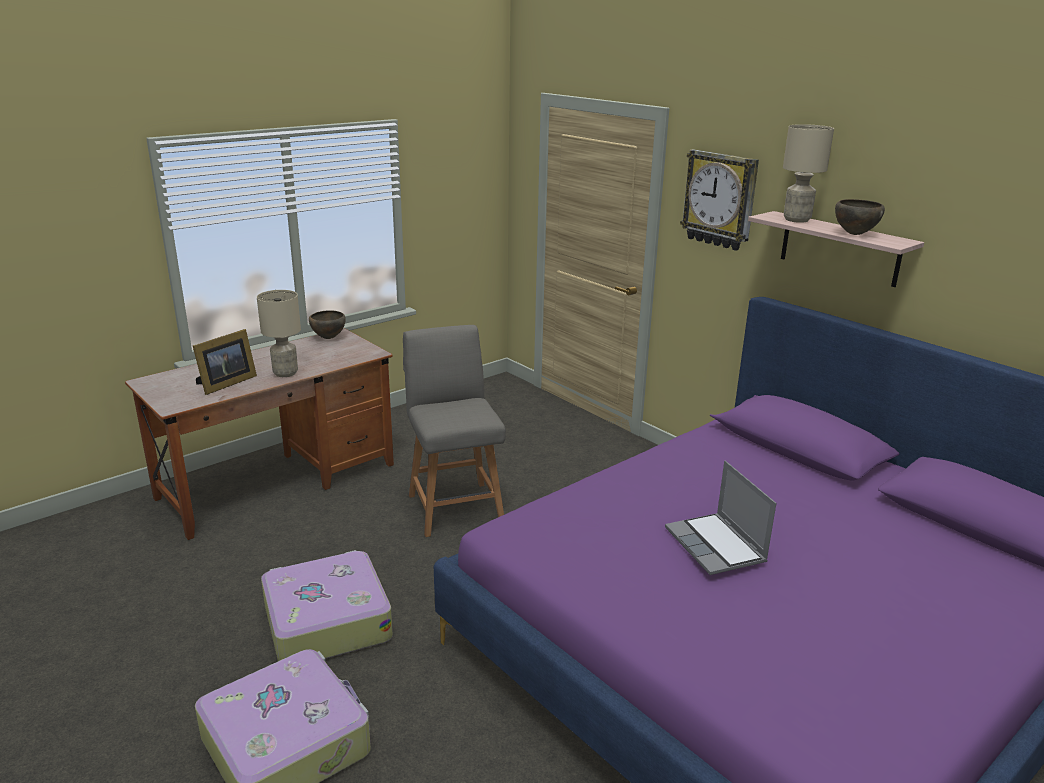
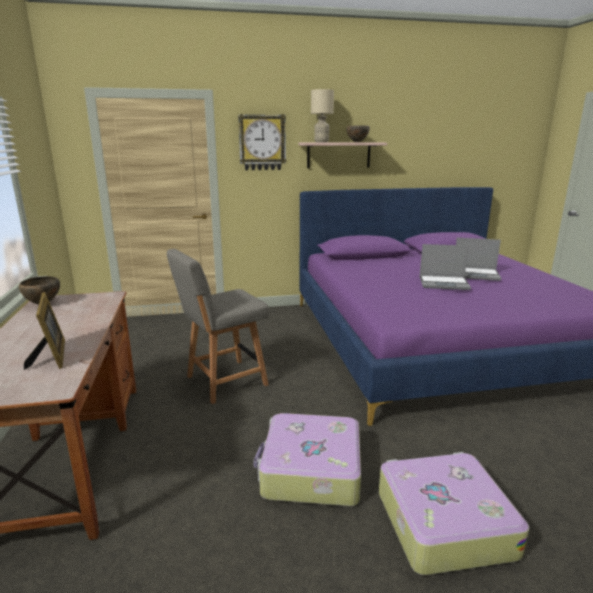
camera: 60 degrees left, 5 degrees down
beige table lamp [257,290,301,377] -> none
grey chair [403,325,506,537] -> grey chair turned 45 degrees counterclockwise [167,249,269,404]
none -> laptop [456,238,501,281]

